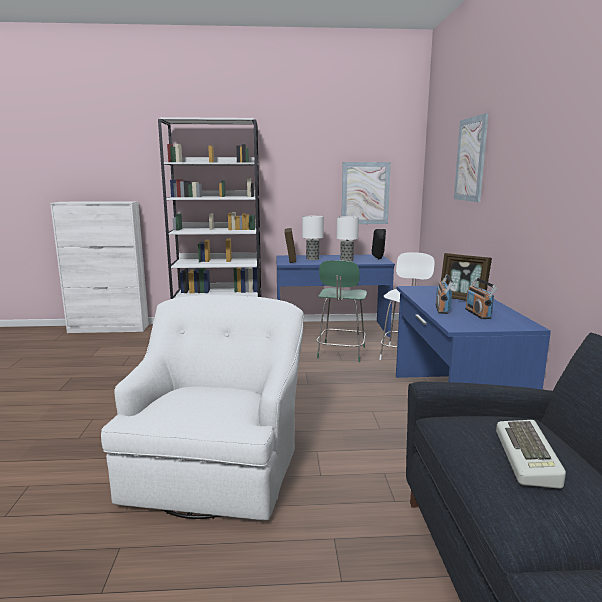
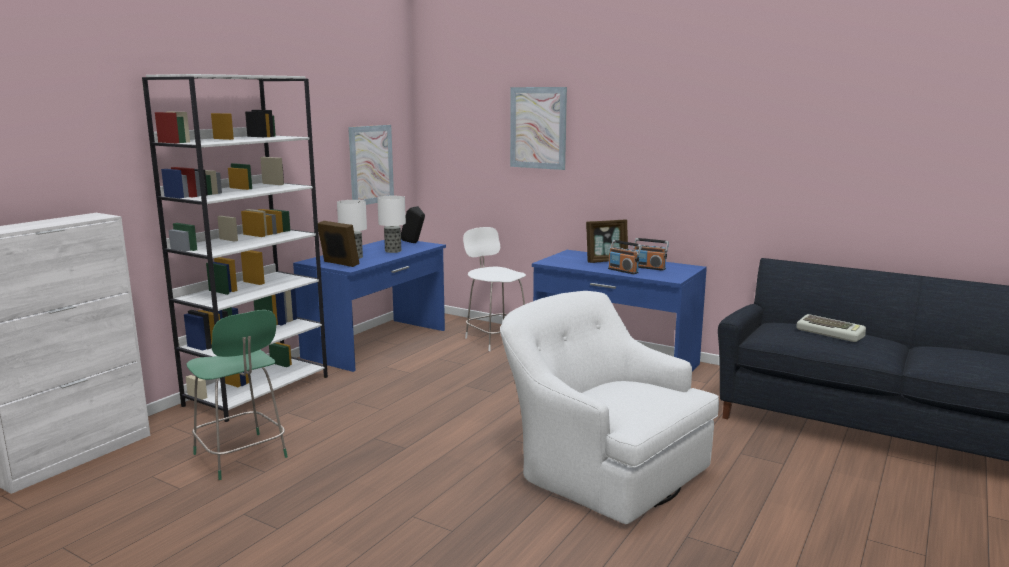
camera: 55 degrees left, 0 degrees up
green chair [316,260,367,362] -> green chair moved to [187,310,288,480]

